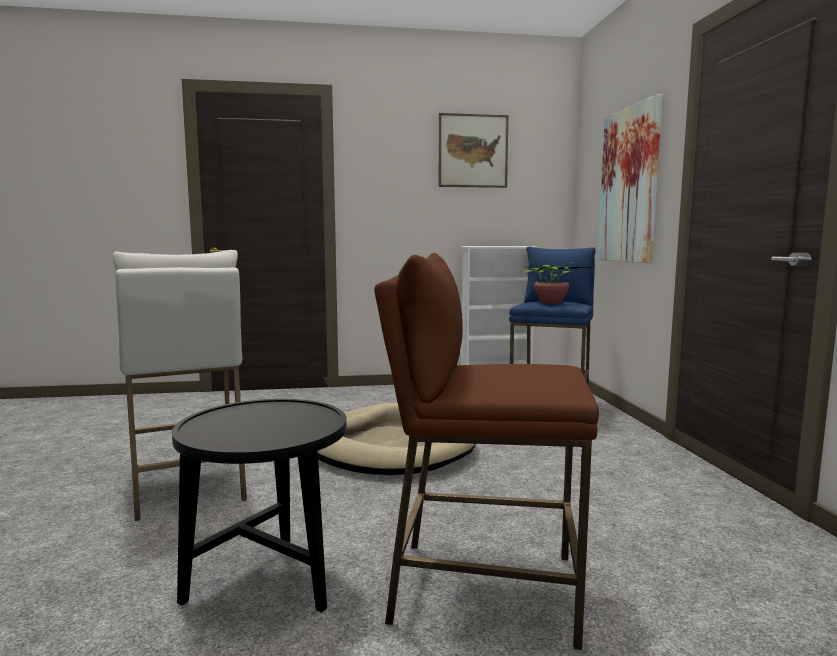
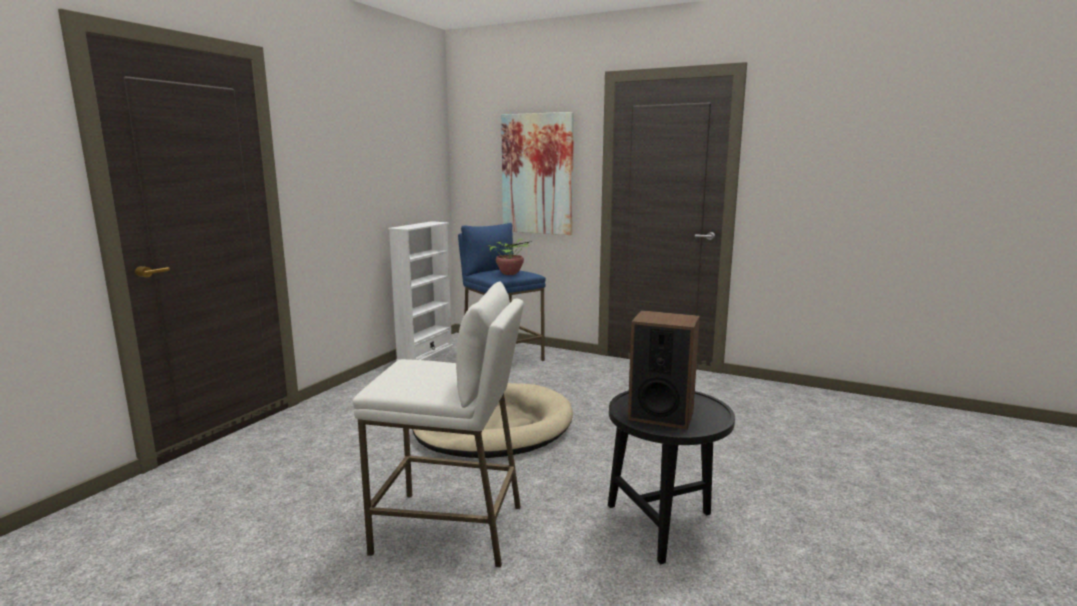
camera: 55 degrees left, 5 degrees up
brown stool [374,253,599,650] -> none
picture [439,113,508,188] -> none
none -> speaker [628,310,700,430]

